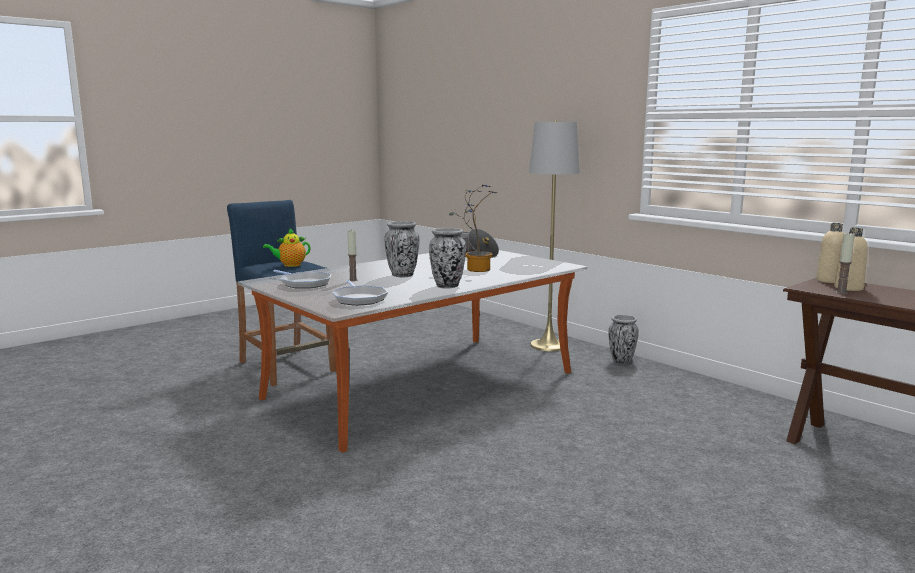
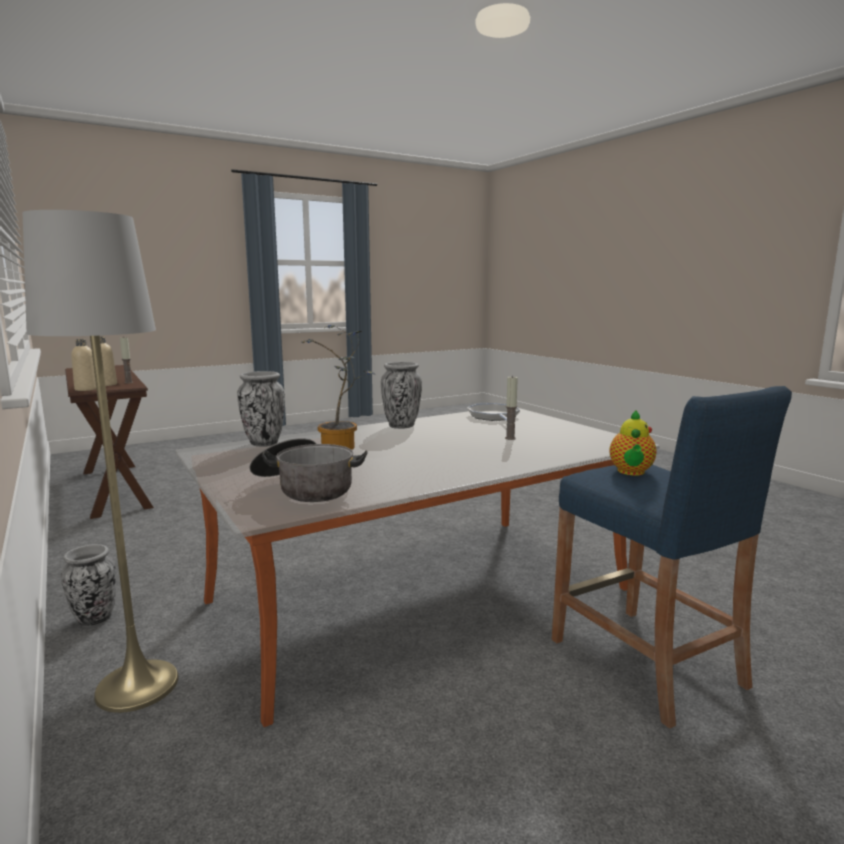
camera: 170 degrees left, 0 degrees up
teapot [263,228,310,267] -> teapot turned 120 degrees clockwise [609,410,656,476]
frying pan [273,270,331,289] -> none
vase [384,221,419,277] -> vase moved to [237,371,285,447]

